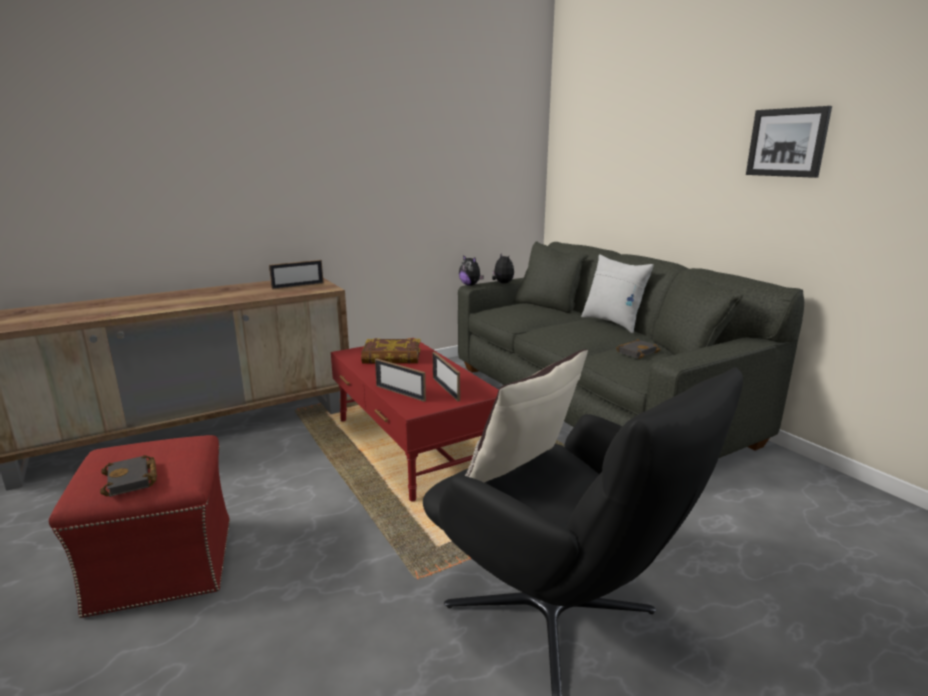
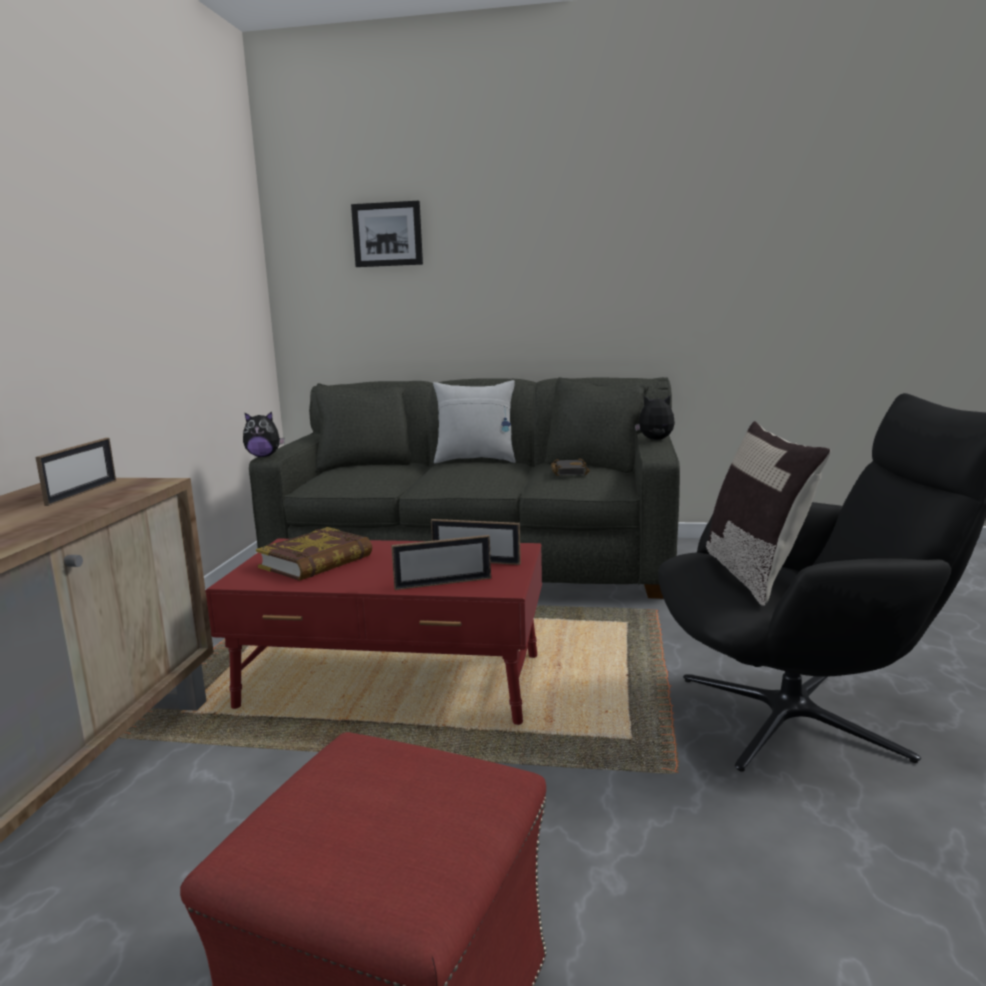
camera: 50 degrees left, 5 degrees down
black book [100,455,157,497] -> none
plush toy [492,253,514,284] -> plush toy moved to [635,395,675,440]
picture [746,106,832,178] -> picture moved to [351,201,423,267]

